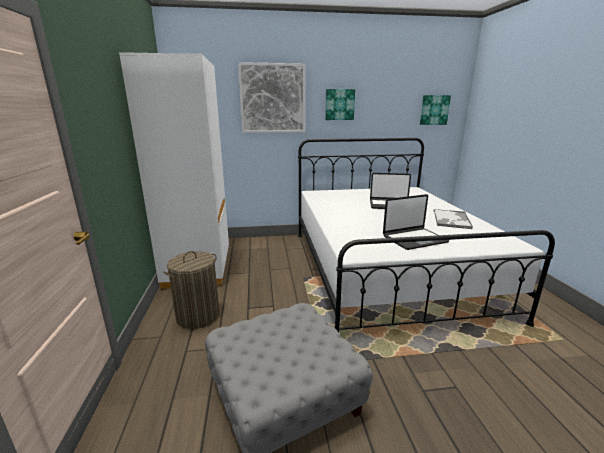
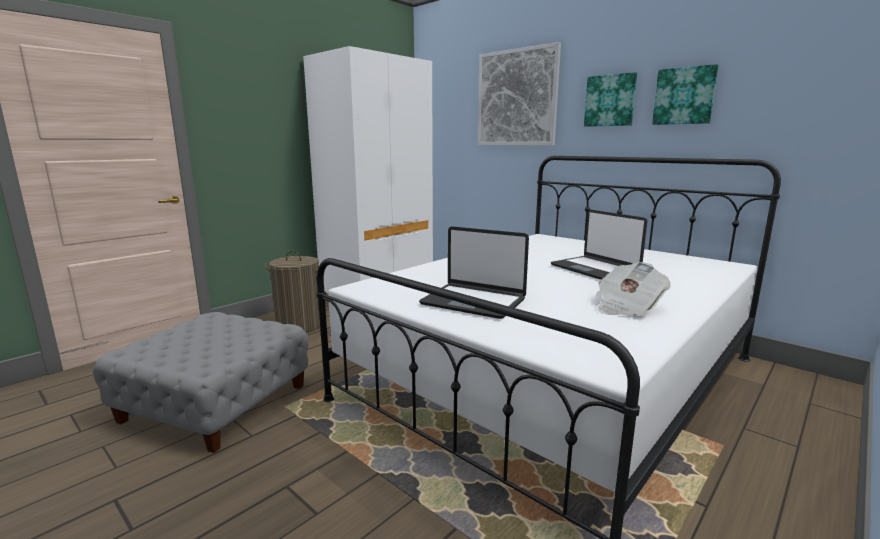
camera: 50 degrees right, 5 degrees down
picture [420,95,451,125] -> picture moved to [652,64,719,125]
tray [434,209,473,229] -> newspaper [596,262,670,316]

